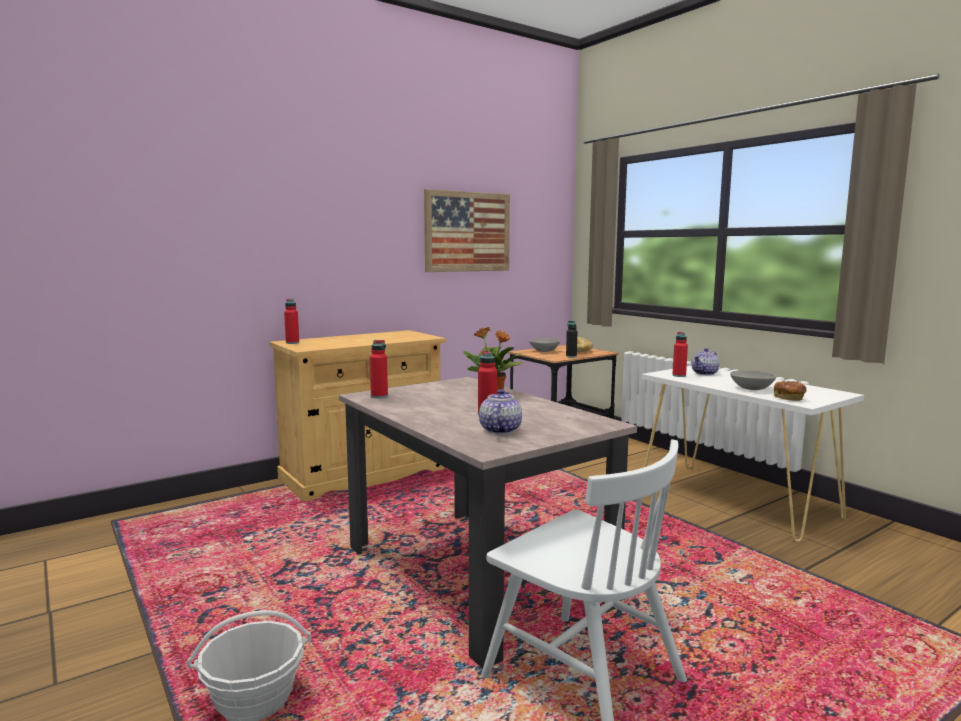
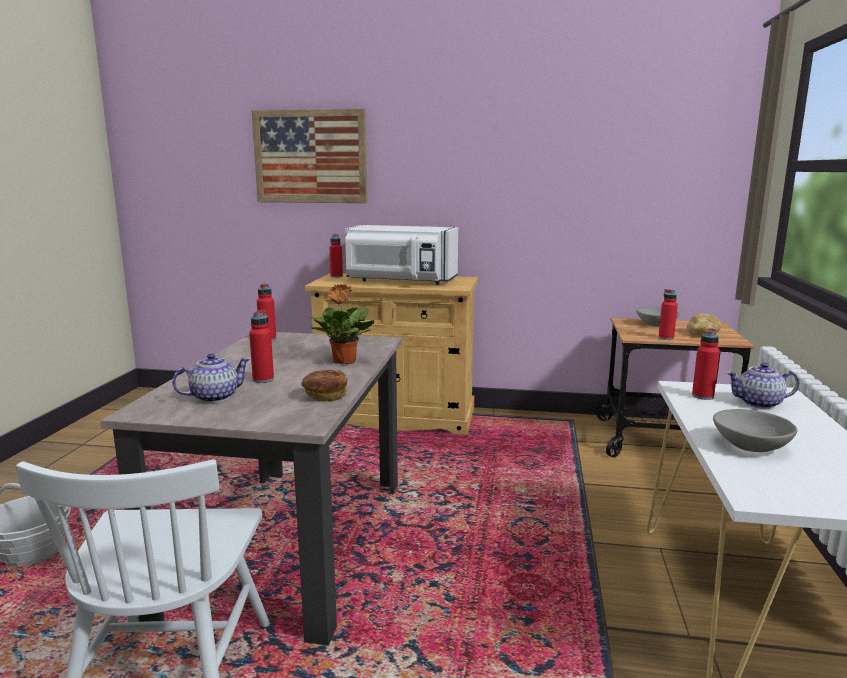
camera: 45 degrees right, 5 degrees up
picture [424,189,510,272] -> picture moved to [251,108,368,203]
black bottle [566,321,577,357] -> red bottle [658,289,678,340]
bread [774,381,807,401] -> bread moved to [301,370,347,402]
none -> white microwave [345,225,458,285]

